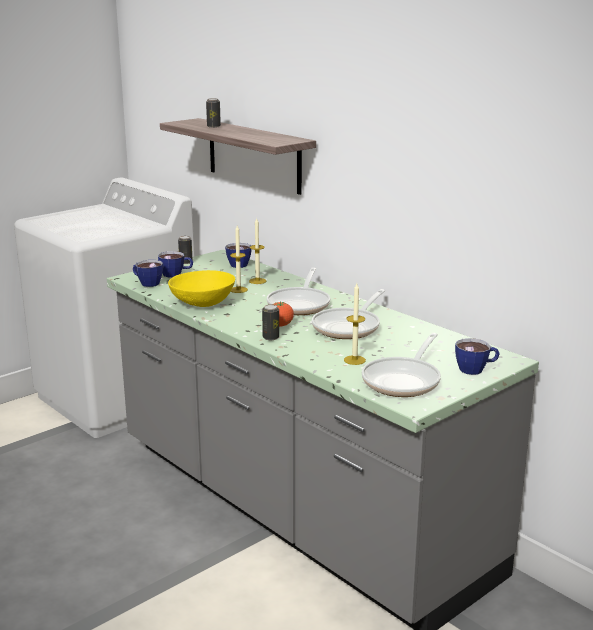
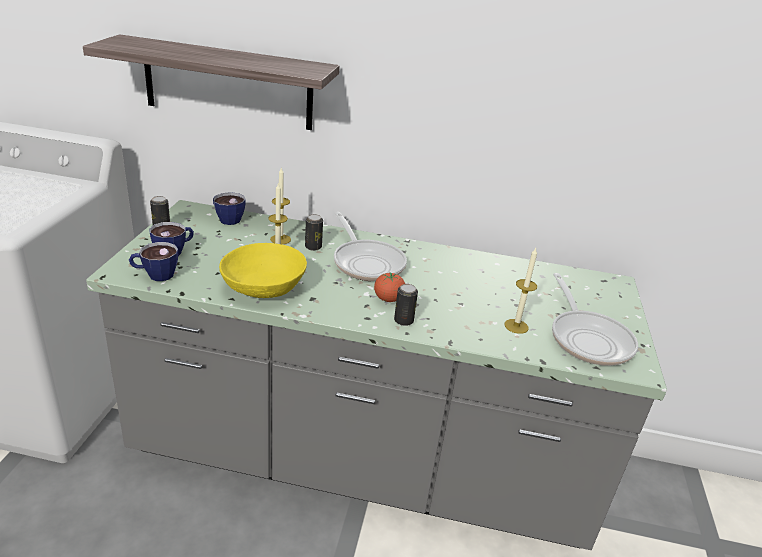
camera: 40 degrees left, 10 degrees up
can [206,98,221,128] -> can moved to [305,214,323,251]
frying pan [312,289,385,339] -> none
cup [455,338,500,375] -> none

